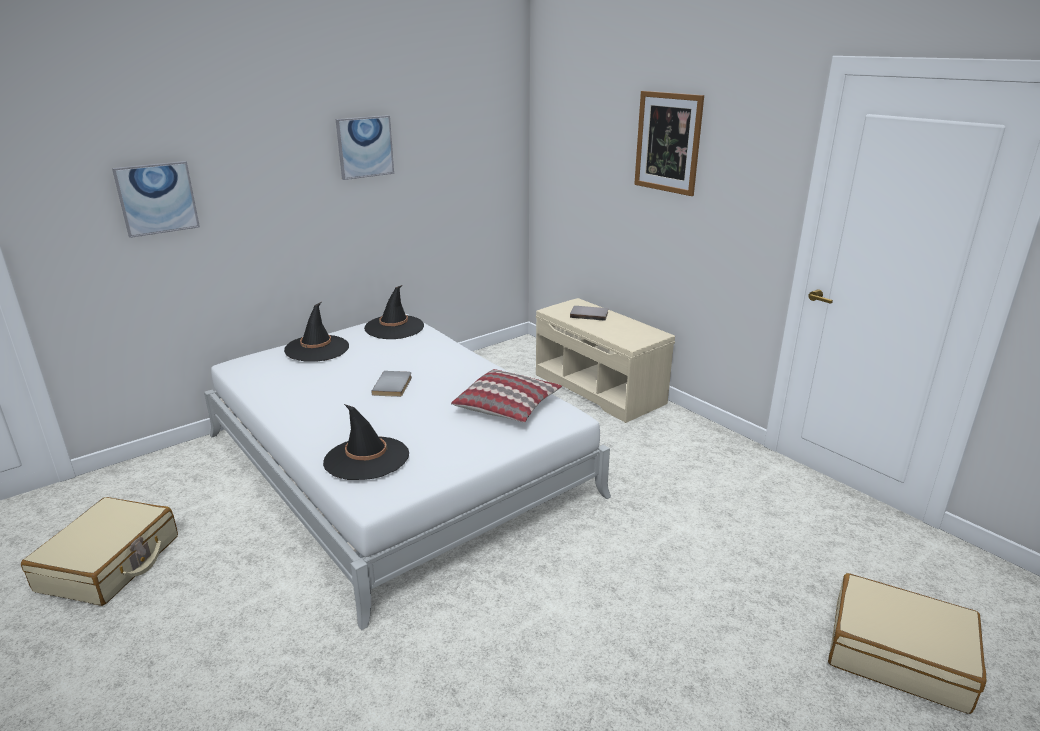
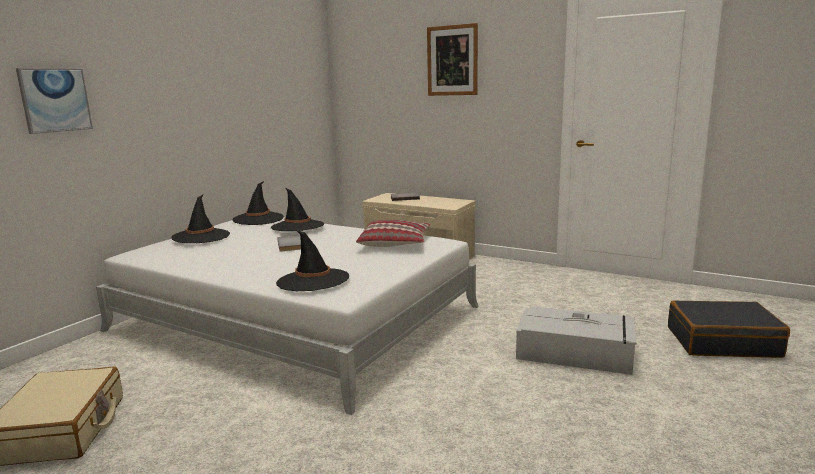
camera: 20 degrees left, 10 degrees down
picture [336,115,394,180] -> none
beige suitcase [828,573,986,714] -> black suitcase [668,300,790,358]
none -> black hat [271,188,324,231]
none -> grey storage box [516,306,636,375]

